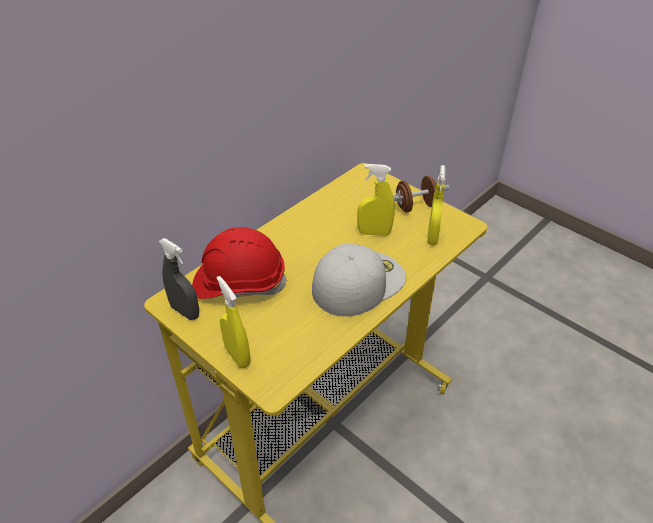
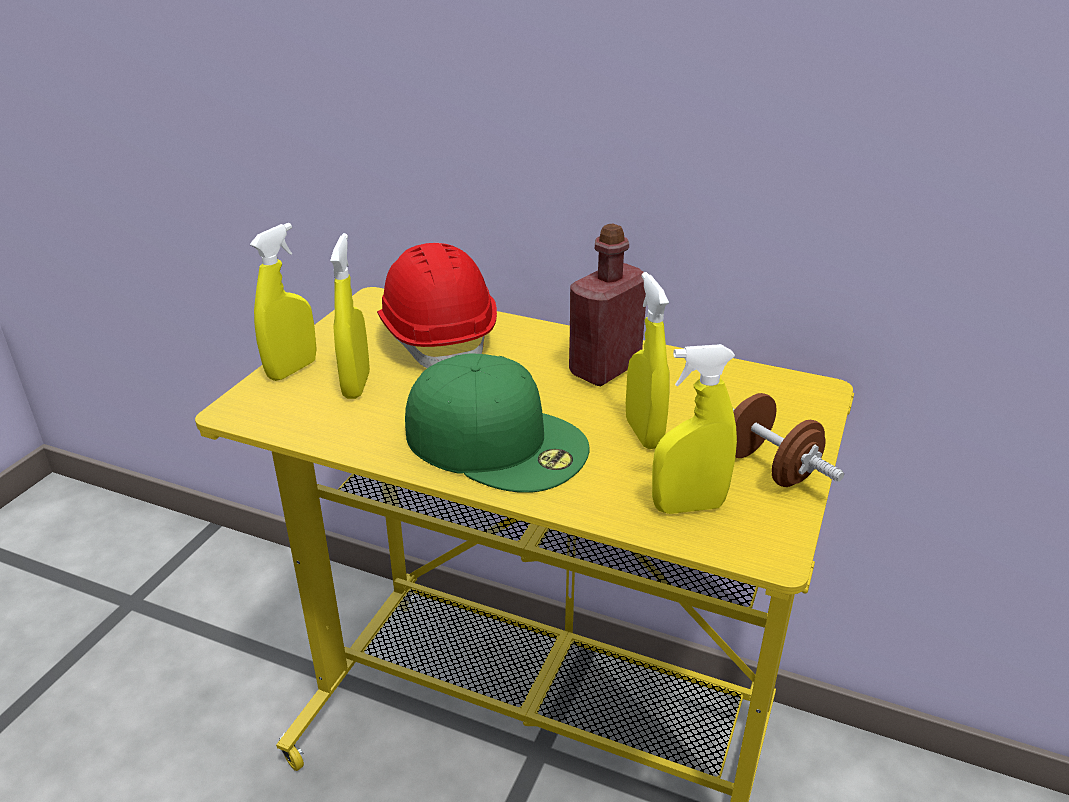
camera: 70 degrees right, 10 degrees down
grey spray bottle [159,238,199,320] -> none
white cap [312,244,406,317] -> green cap [405,353,590,493]
none -> yellow spray bottle [330,233,370,399]
none -> red bottle [569,224,646,386]

